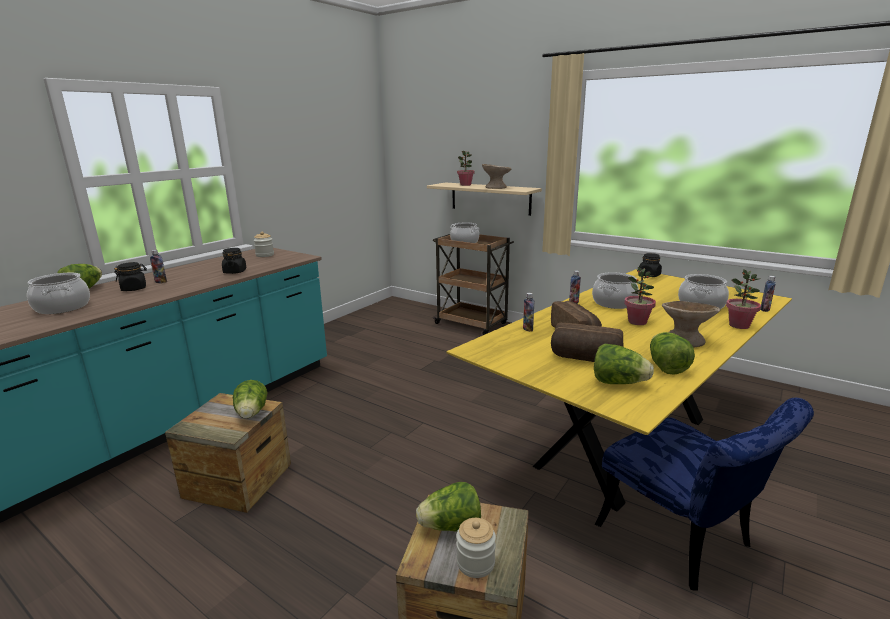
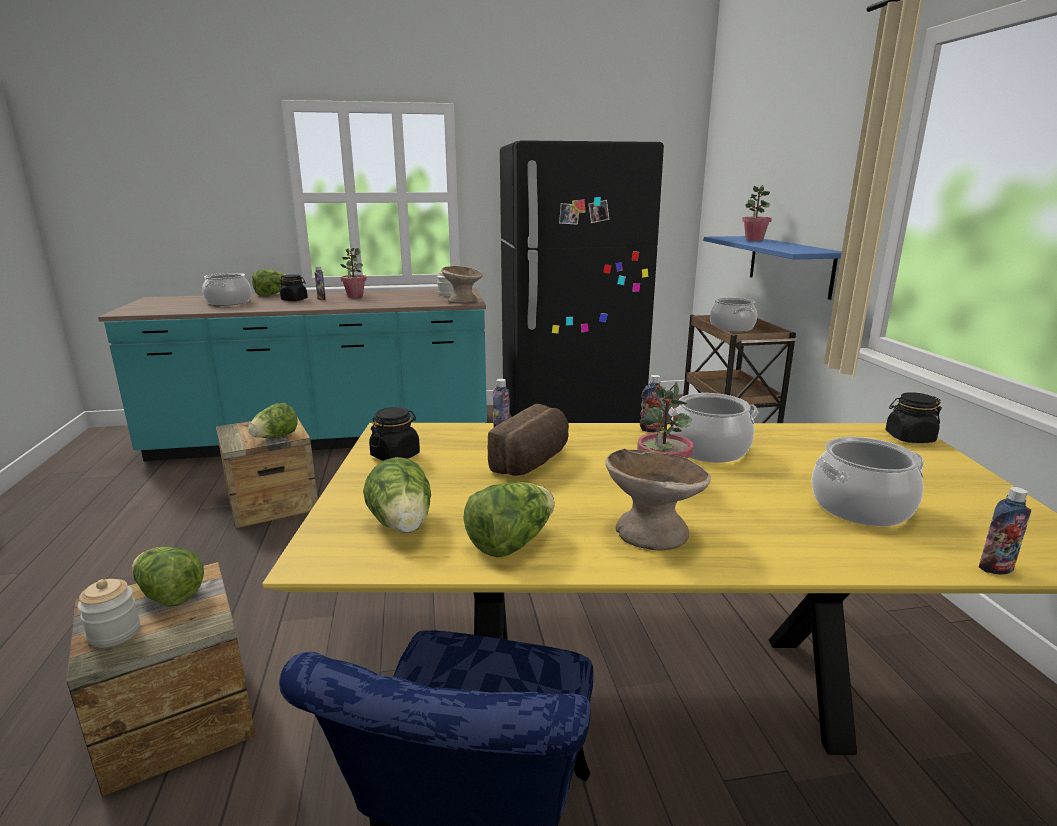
camera: 45 degrees right, 0 degrees up
black jar [222,248,247,274] -> black jar moved to [369,407,420,461]
beige shelf [427,182,542,216] -> blue shelf [703,236,842,300]
beige bowl [482,164,512,189] -> beige bowl moved to [441,266,483,304]
bread [551,323,624,362] -> none
potted plant [726,269,761,329] -> potted plant moved to [340,248,367,298]
none -> black fridge [500,140,664,423]

